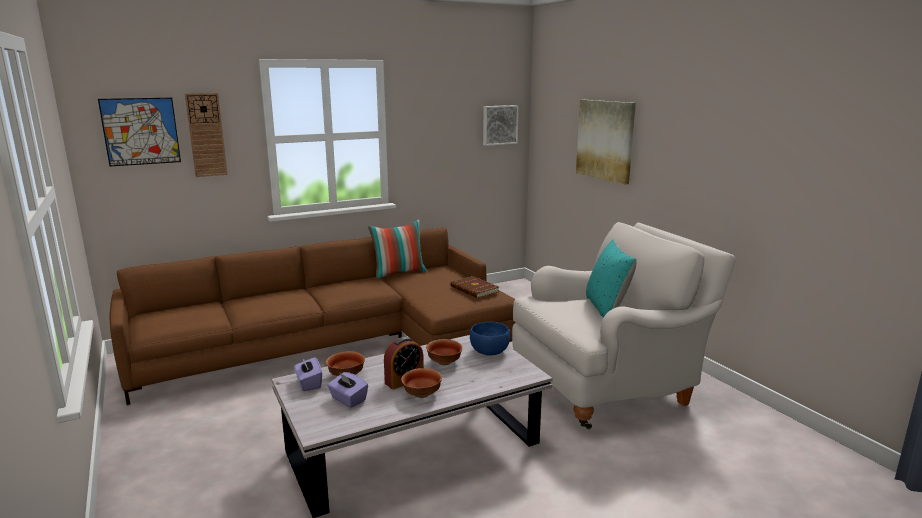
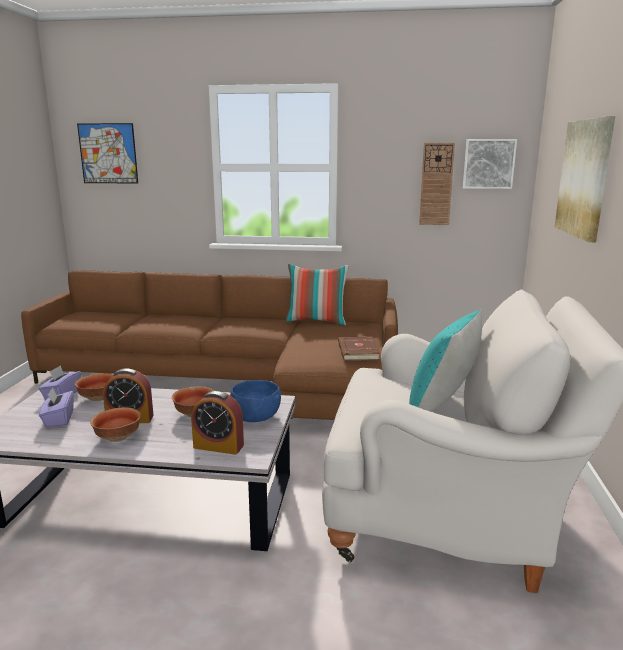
camera: 35 degrees right, 0 degrees up
wall clock [185,93,228,177] -> wall clock moved to [419,143,455,225]
none -> alarm clock [191,391,244,455]

